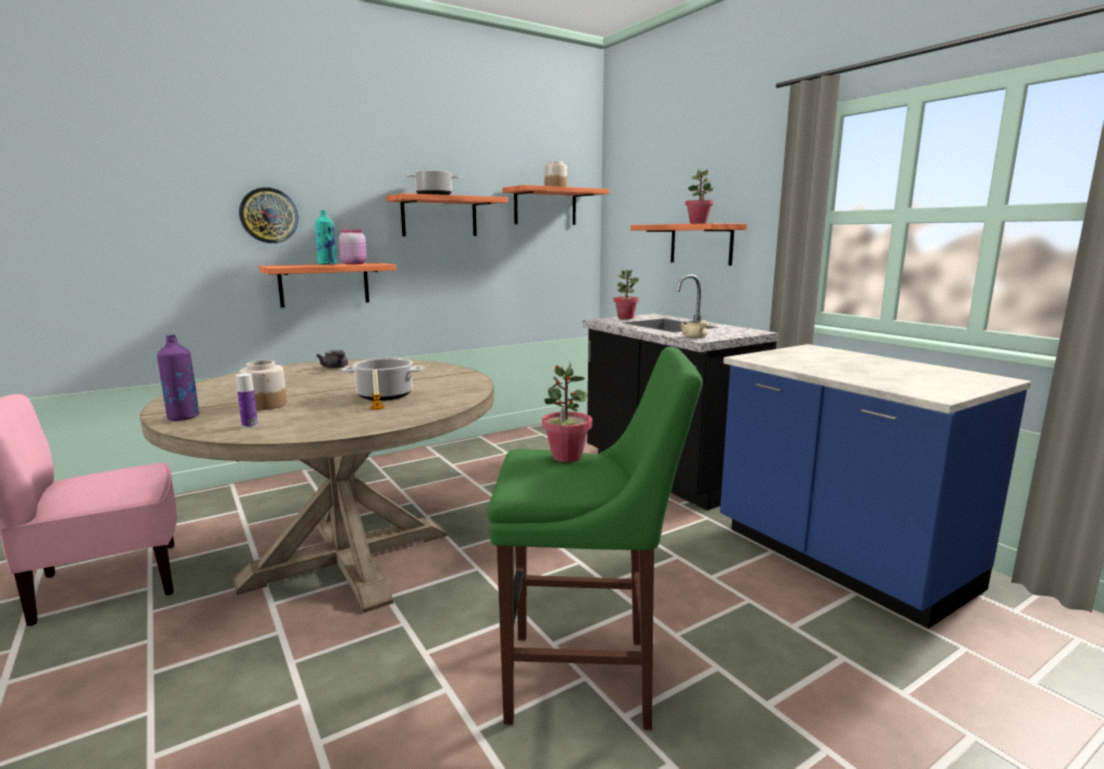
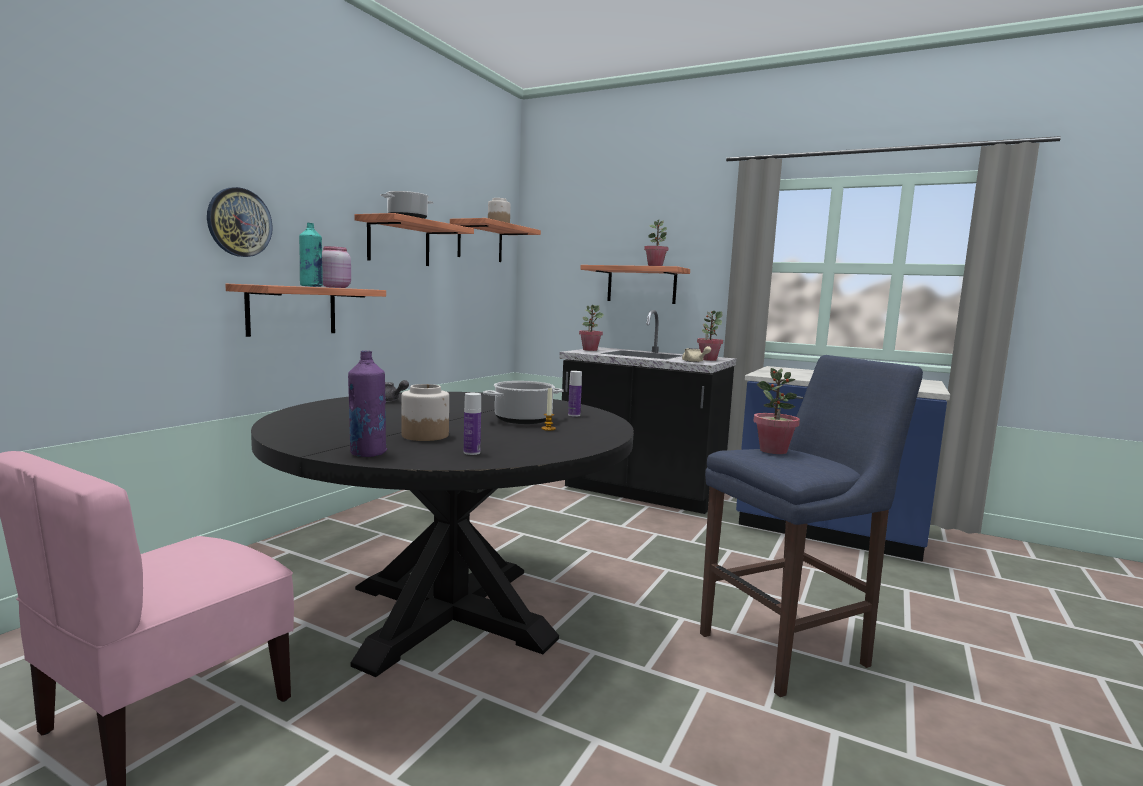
camera: 30 degrees left, 5 degrees down
beige dining table [140,359,494,613] -> black dining table [251,392,634,677]
green stool [488,347,703,730] -> blue stool [700,355,923,697]
none -> bottle [568,371,582,417]
none -> potted plant [697,311,723,361]

